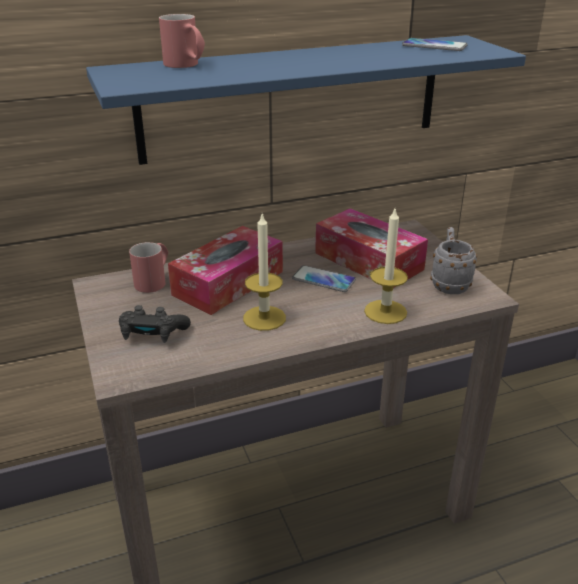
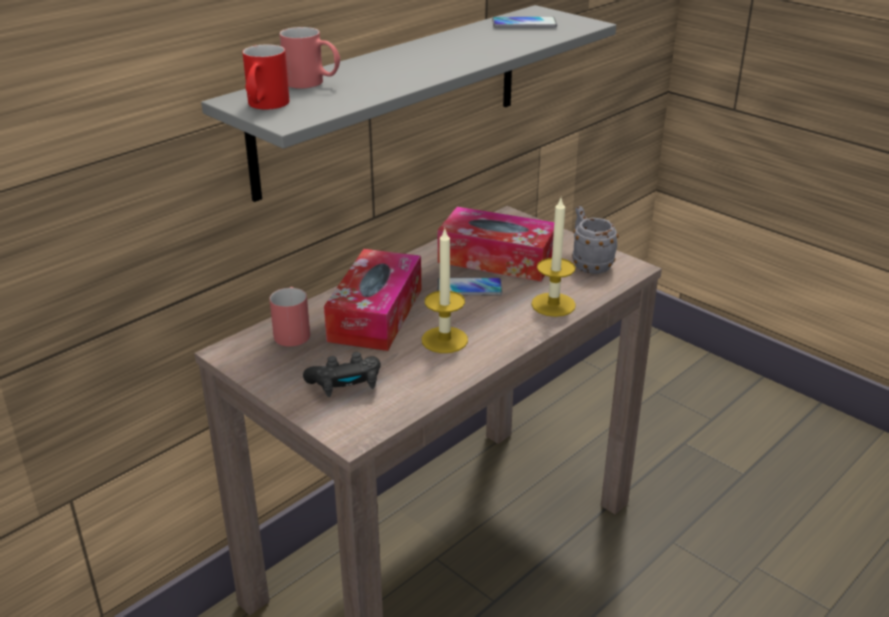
camera: 25 degrees left, 0 degrees up
blue shelf [86,35,526,165] -> grey shelf [201,5,616,202]
none -> red mug [243,44,290,109]

